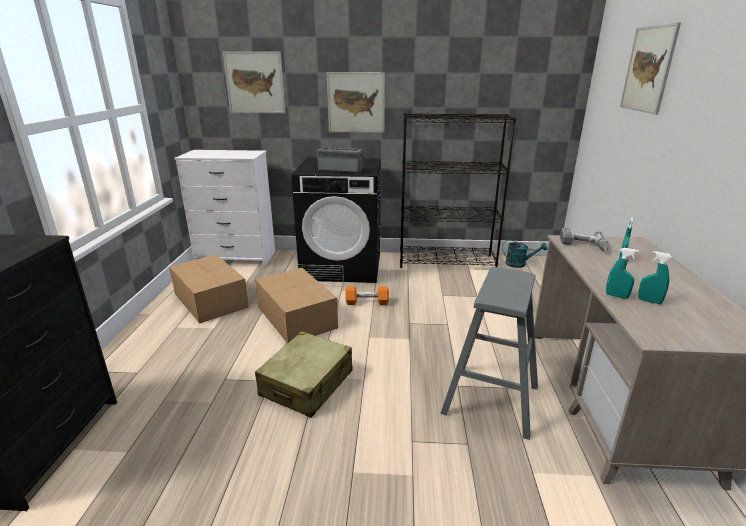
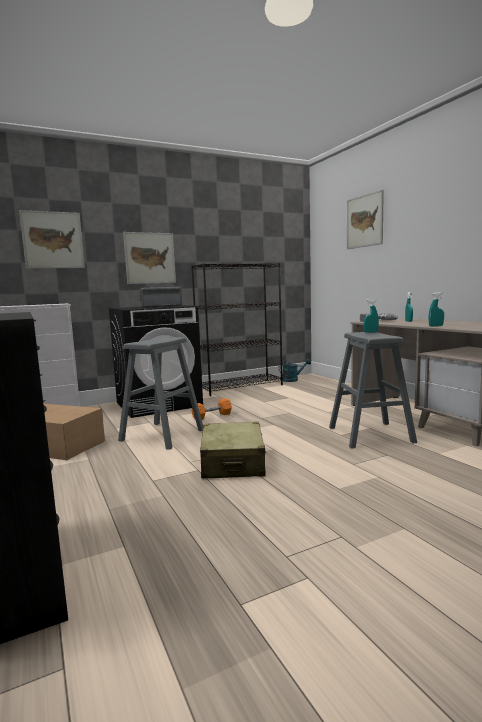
camera: 30 degrees left, 15 degrees down
cardboard box [255,268,338,343] -> grey stool [118,337,203,450]
turquoise spray bottle [638,251,672,304] -> turquoise spray bottle moved to [364,299,379,333]

